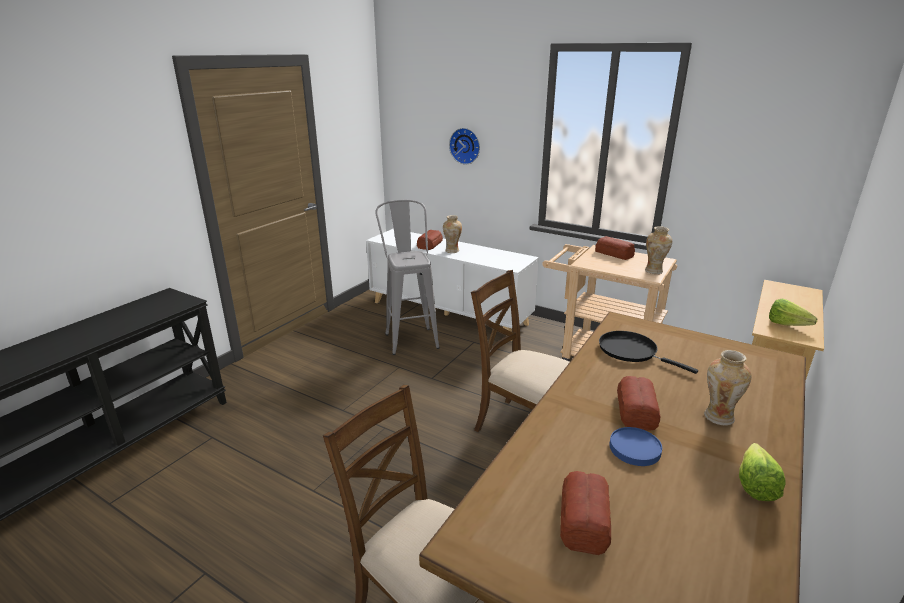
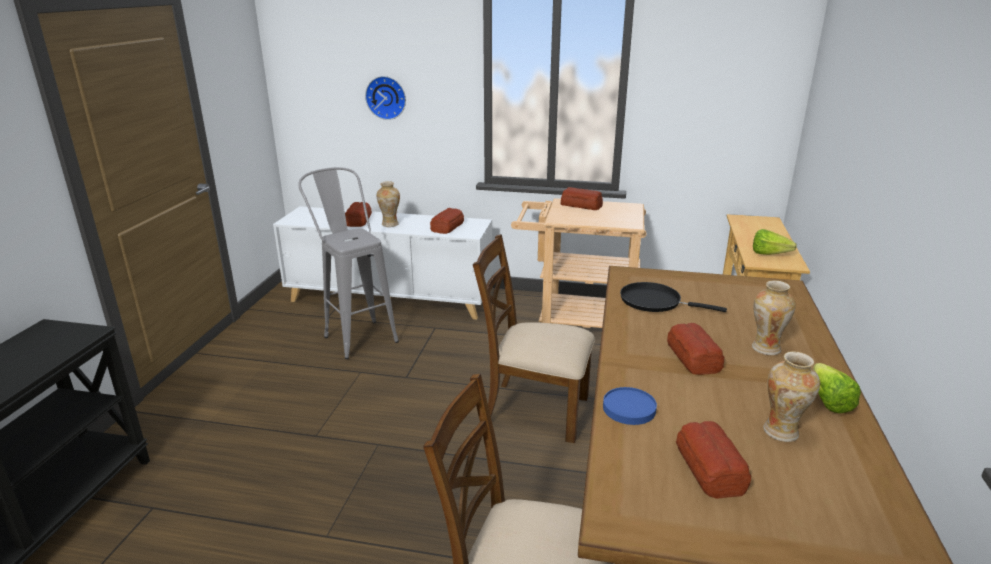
camera: 20 degrees left, 0 degrees up
blue plate [609,427,662,466] -> blue plate moved to [603,387,657,425]
vase [645,226,672,274] -> vase moved to [763,351,820,442]
none -> bread [430,208,464,234]

